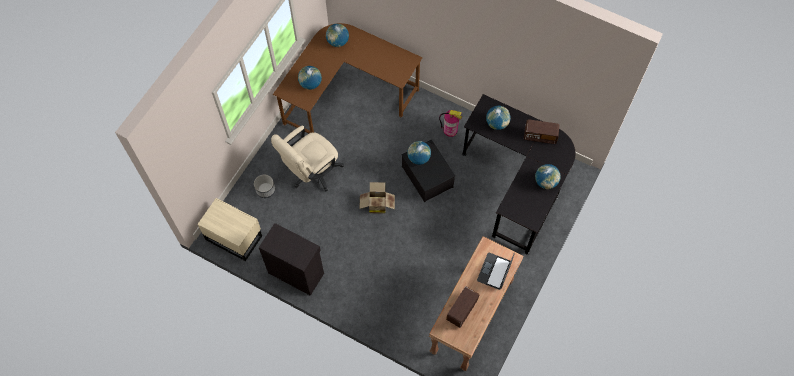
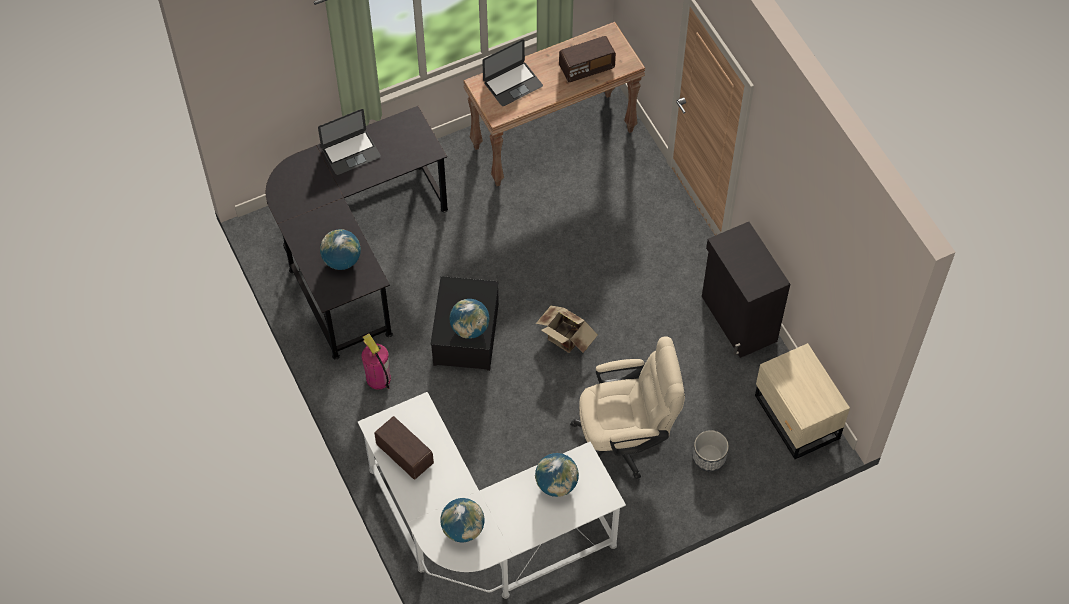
camera: 145 degrees left, 5 degrees down
brown desk [273,23,423,134] -> white desk [358,392,626,599]
radio [524,119,560,144] -> radio moved to [374,416,434,480]
globe [535,164,561,189] -> laptop [318,109,381,175]

